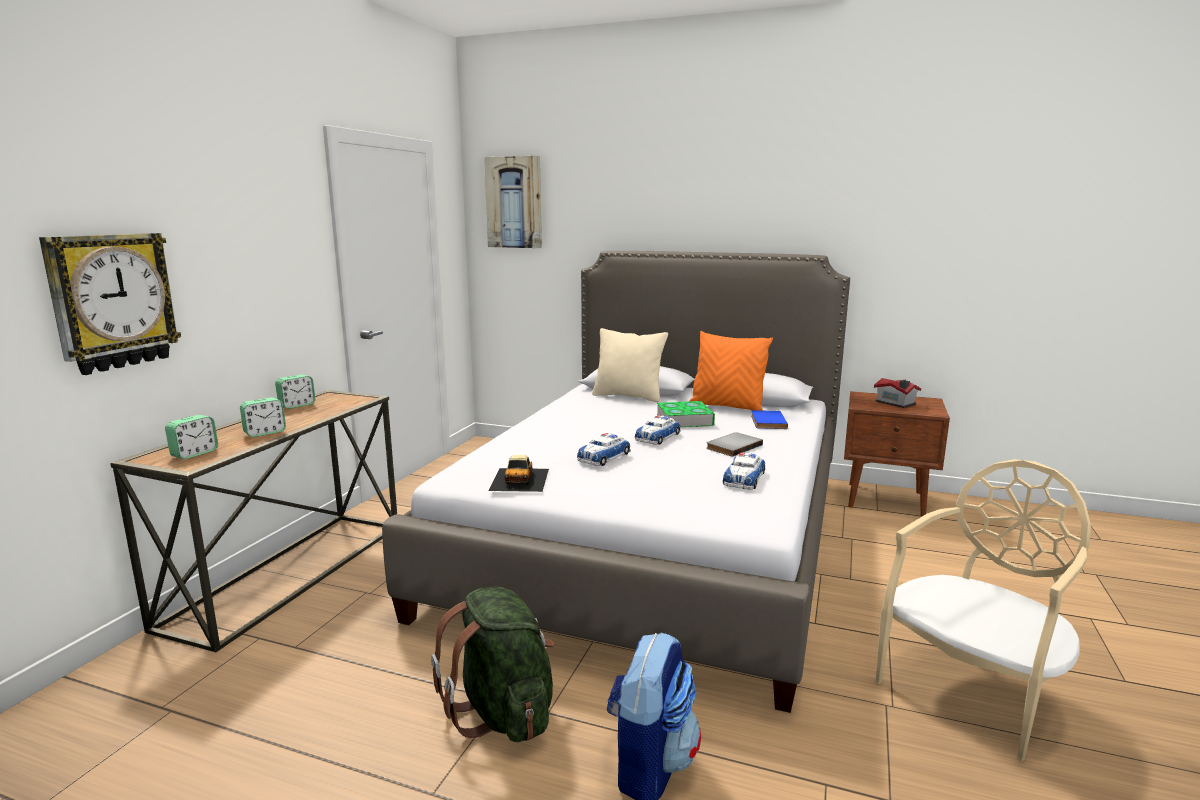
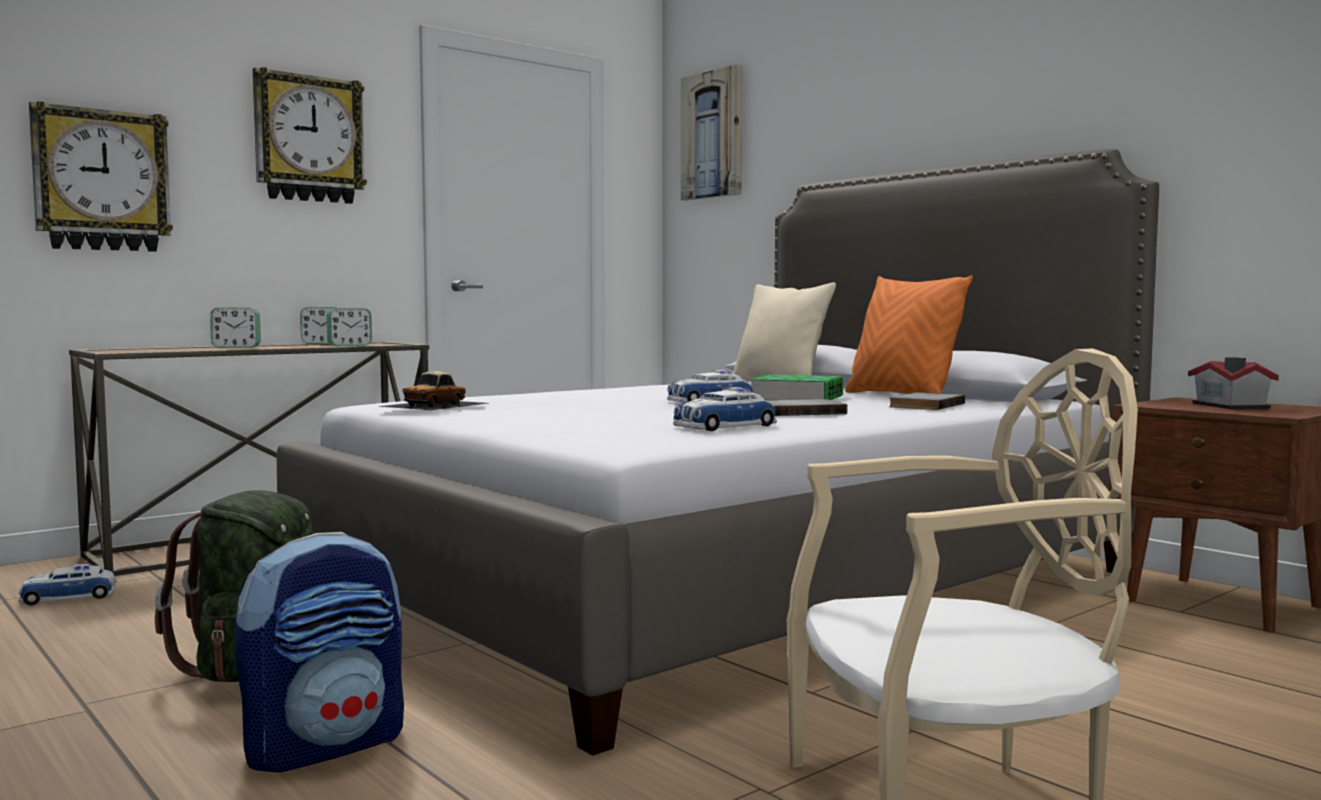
camera: 30 degrees right, 10 degrees down
alarm clock [165,415,218,459] -> alarm clock moved to [326,308,372,346]
toy car [577,433,631,466] -> toy car moved to [19,563,117,605]
blue book [751,410,788,429] -> grey book [889,392,965,410]
none -> wall clock [253,67,367,204]

